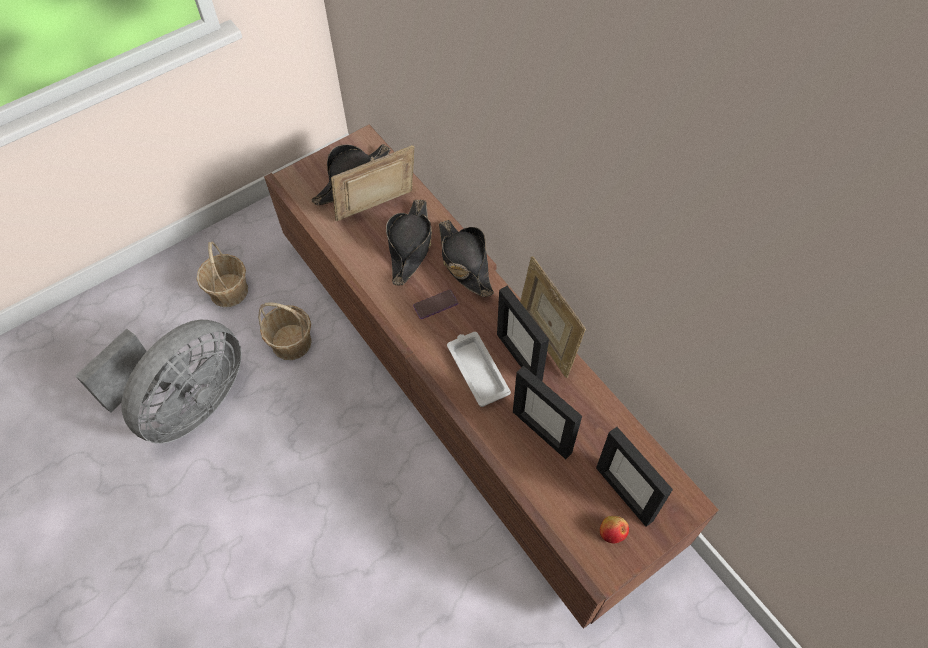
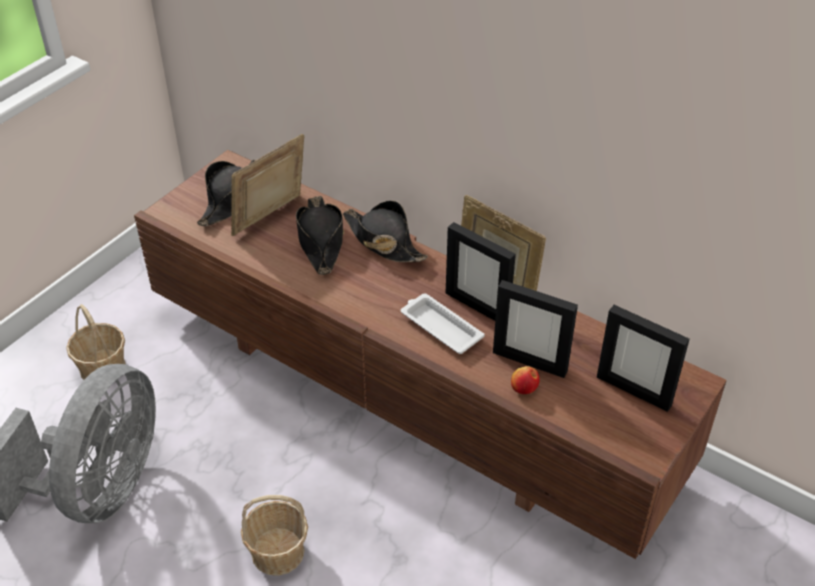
camera: 20 degrees left, 15 degrees down
basket [258,302,312,360] -> basket moved to [241,495,308,576]
phone [413,290,458,319] -> none
apple [600,516,629,544] -> apple moved to [511,366,540,394]

